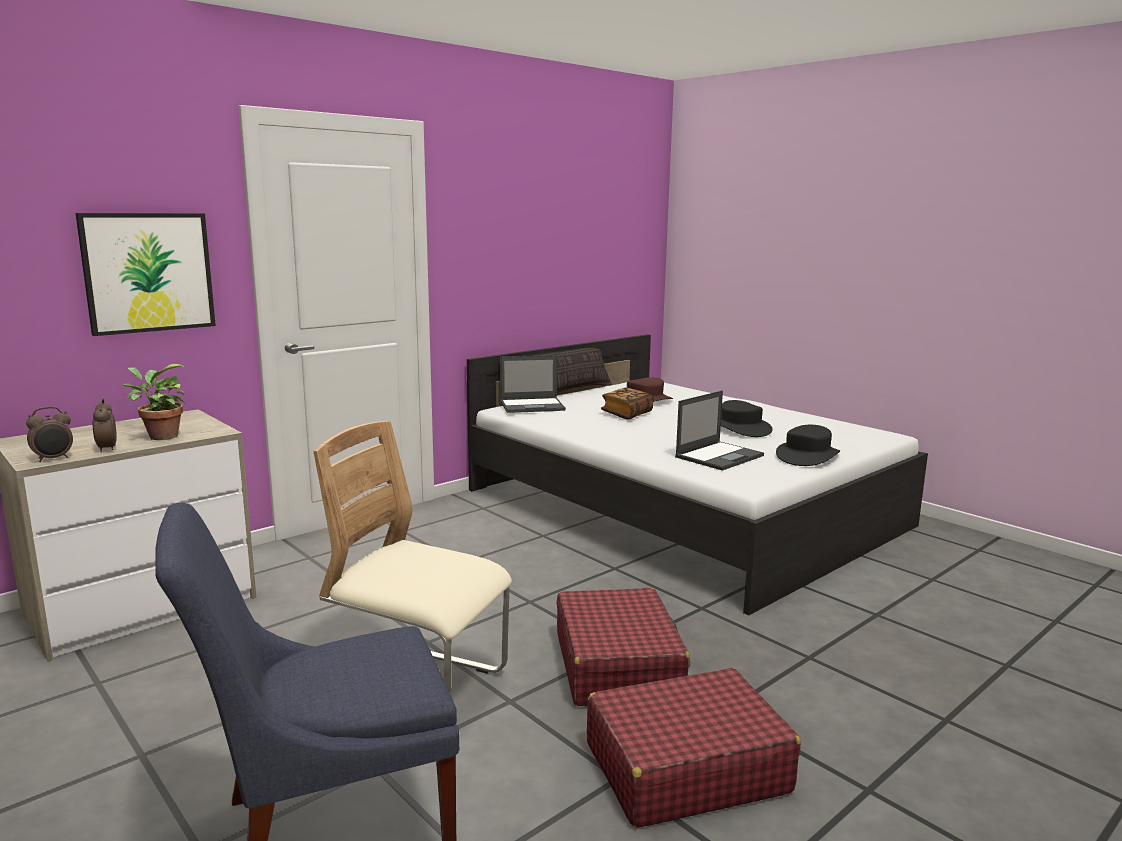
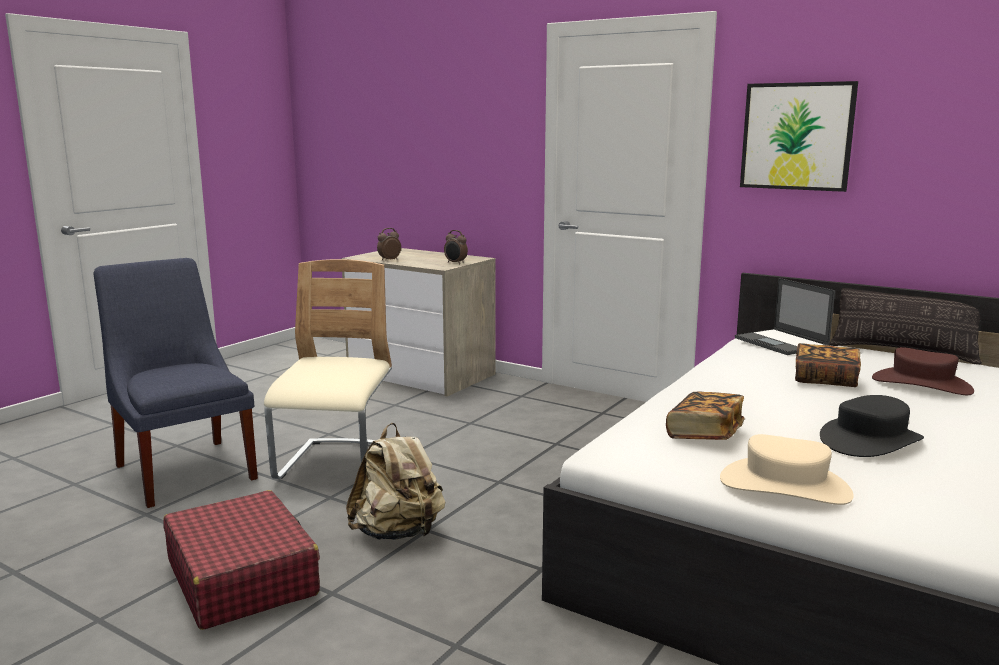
camera: 75 degrees right, 0 degrees up
alarm clock [26,407,73,462] -> alarm clock moved to [444,230,468,264]
picture [76,213,216,336] -> picture moved to [740,81,858,192]
potted plant [123,364,185,440] -> none
red suitcase [557,588,690,706] -> beige backpack [346,423,445,540]
laptop [675,390,764,471] -> book [666,391,745,440]
black hat [776,425,840,466] -> beige hat [720,434,854,505]

